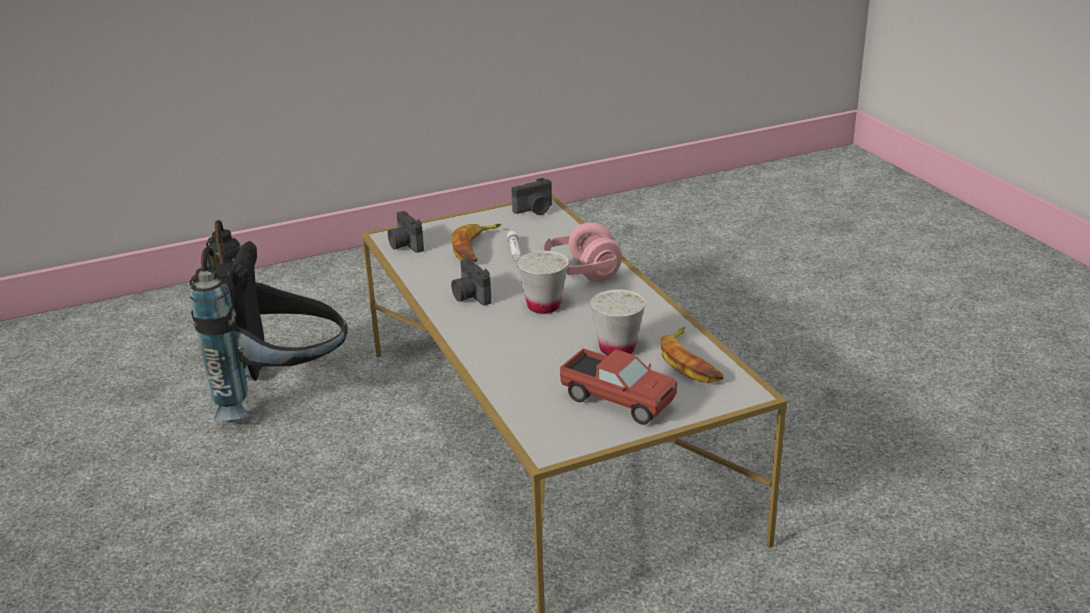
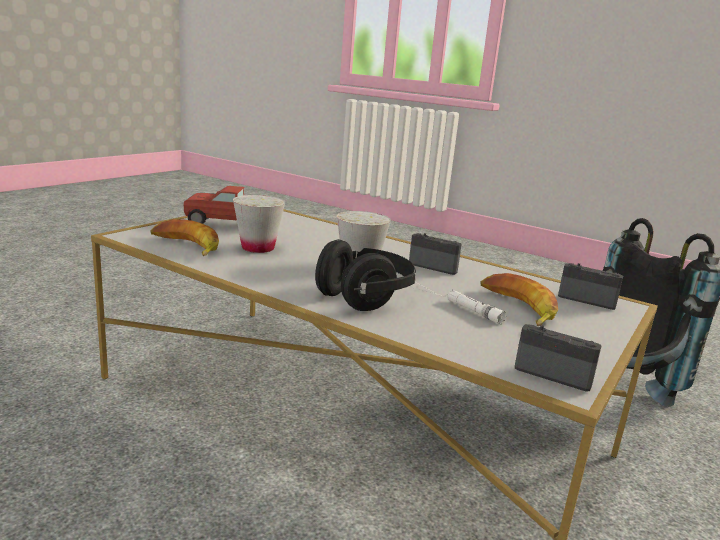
camera: 145 degrees right, 10 degrees down
camera [511,178,552,215] -> camera turned 90 degrees clockwise [515,324,601,391]
pink headphones [540,222,622,282] -> black headphones [315,239,416,311]

